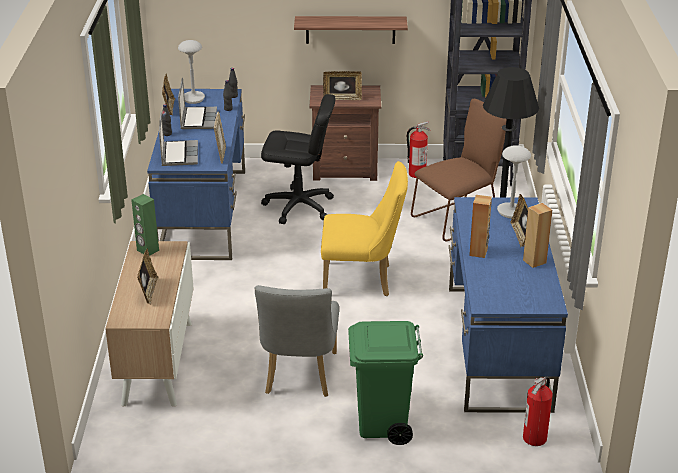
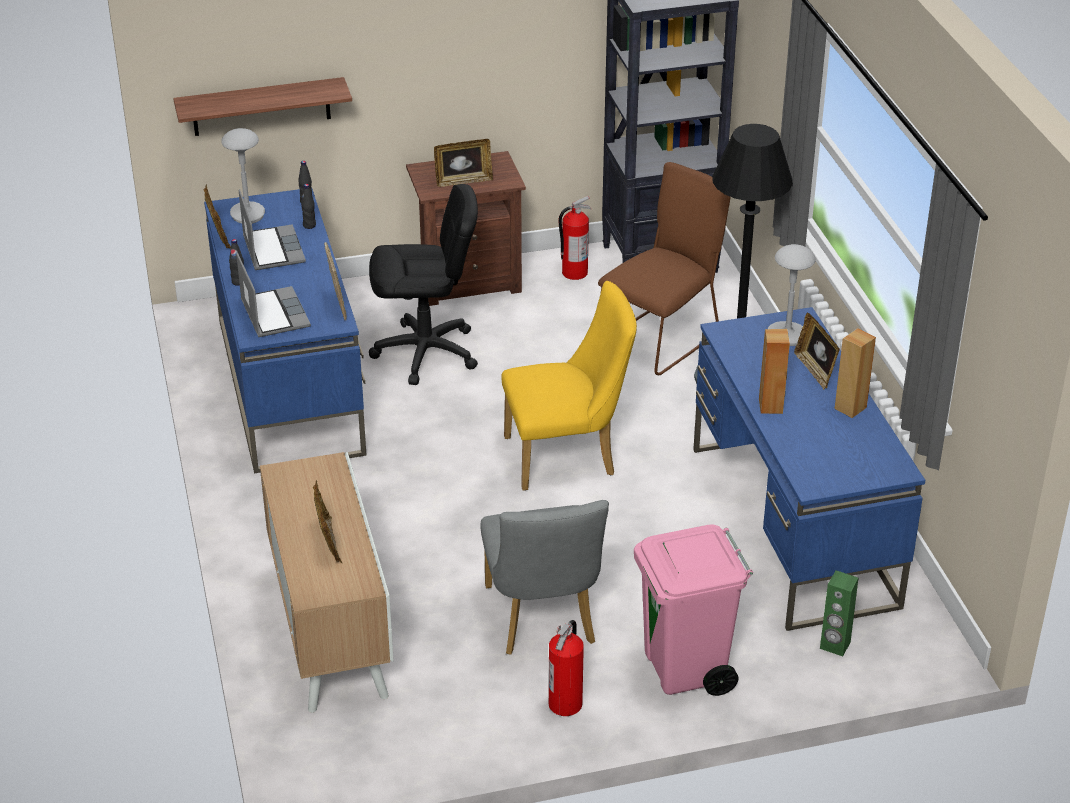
camera: 15 degrees left, 5 degrees up
green speaker [131,194,159,256] -> green speaker moved to [820,570,858,657]
shelf [294,16,408,44] -> shelf moved to [173,77,352,136]
green trash can [348,321,423,445] -> pink trash can [634,524,753,696]
fire extinguisher [523,376,553,446] -> fire extinguisher moved to [549,620,584,716]

